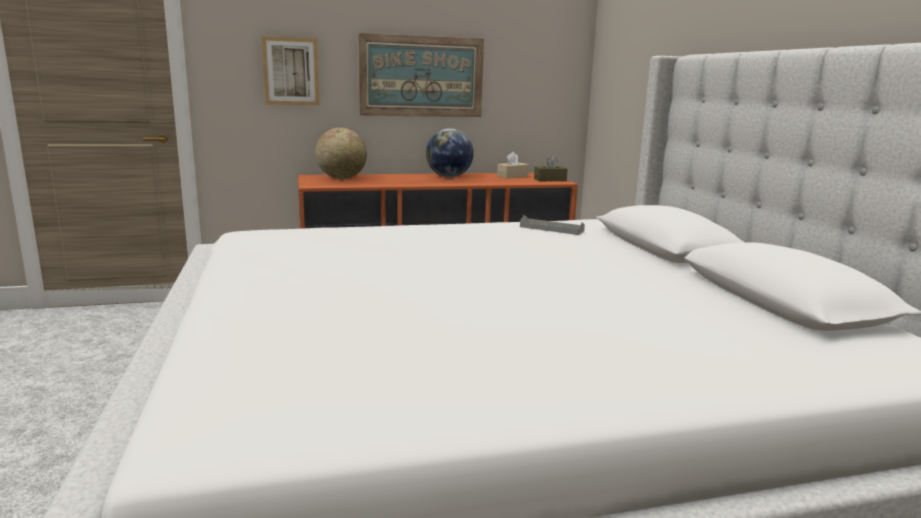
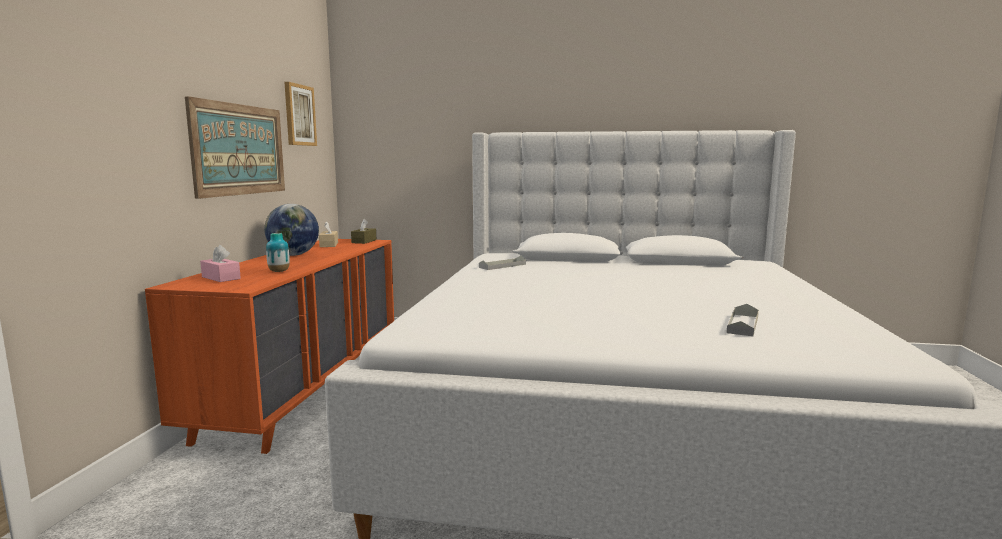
camera: 65 degrees left, 5 degrees down
picture [262,36,319,105] -> picture moved to [284,82,317,146]
globe [315,128,367,179] -> pink tissue box [200,245,241,282]
none -> vase [266,233,290,272]
none -> grey tray [727,304,759,336]

